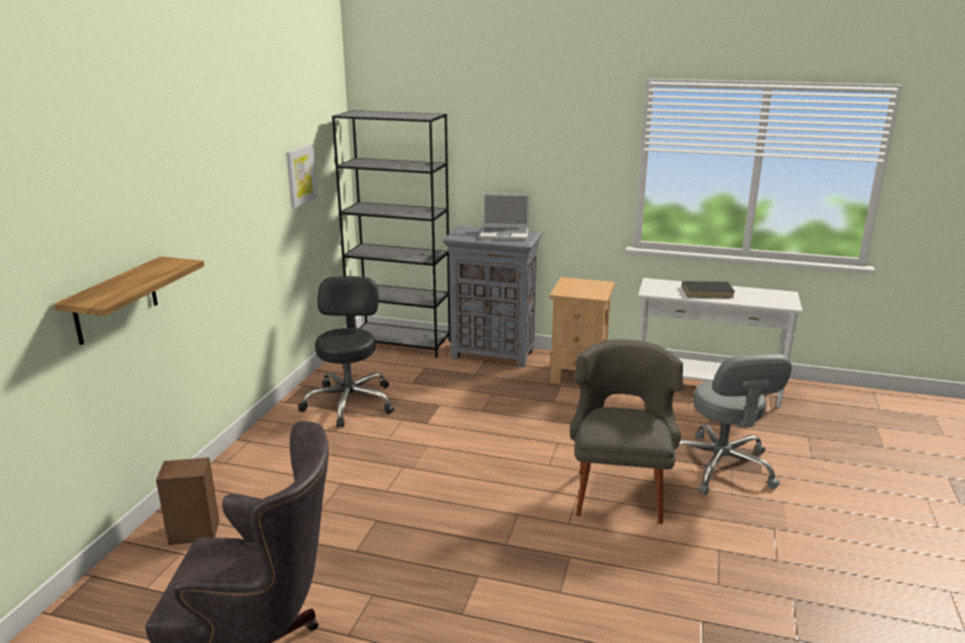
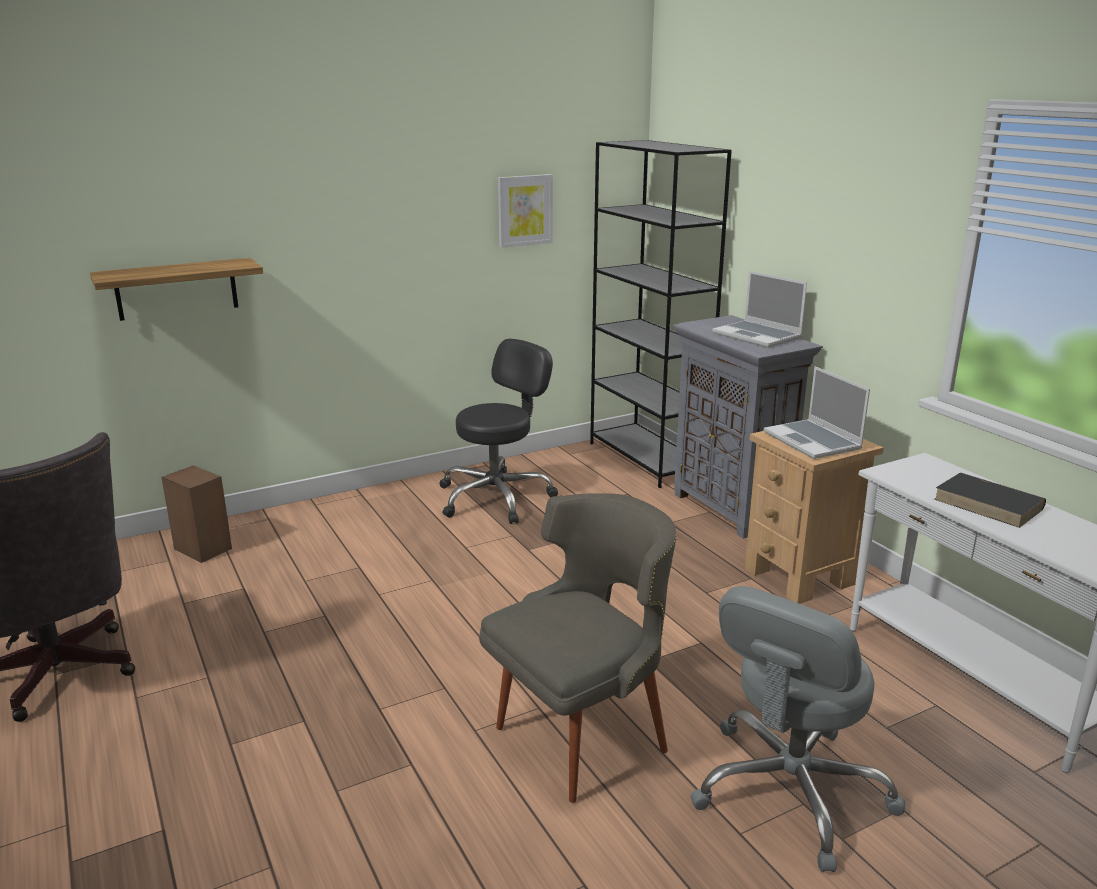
camera: 45 degrees right, 0 degrees up
none -> laptop [764,366,870,459]

